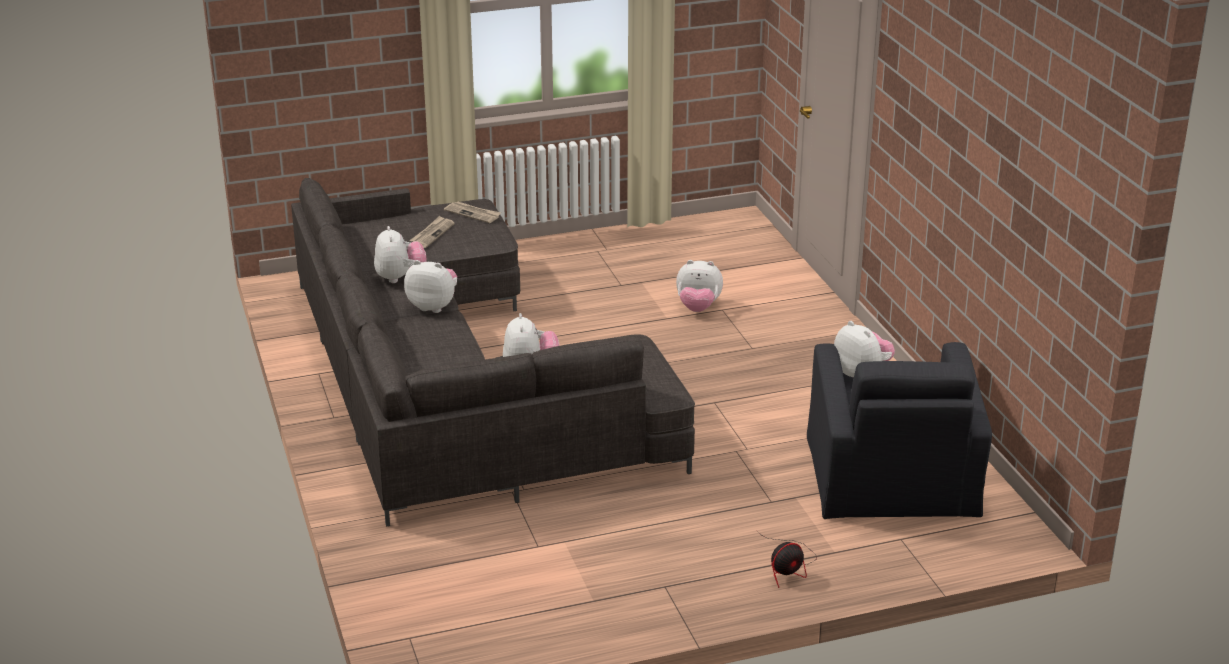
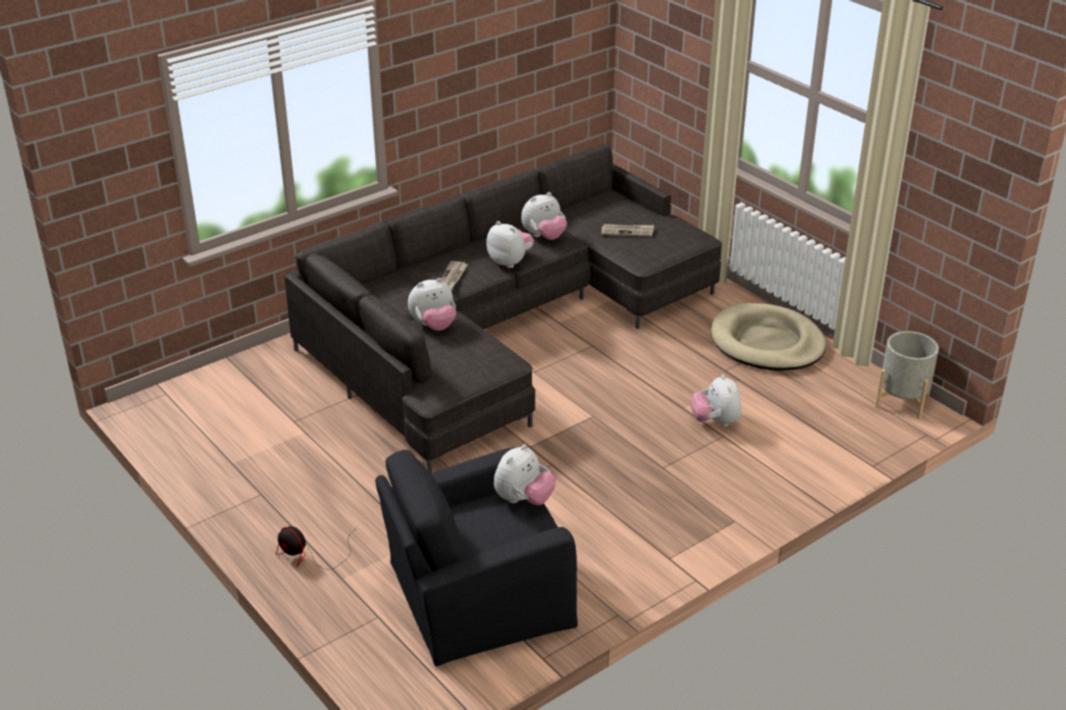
camera: 70 degrees right, 5 degrees up
plush toy [404,260,457,313] -> plush toy turned 45 degrees counterclockwise [486,221,534,268]
newspaper [444,202,501,223] -> newspaper moved to [441,261,468,291]
none -> beige dog bed [711,303,826,371]
none -> grey planter [875,331,939,419]

